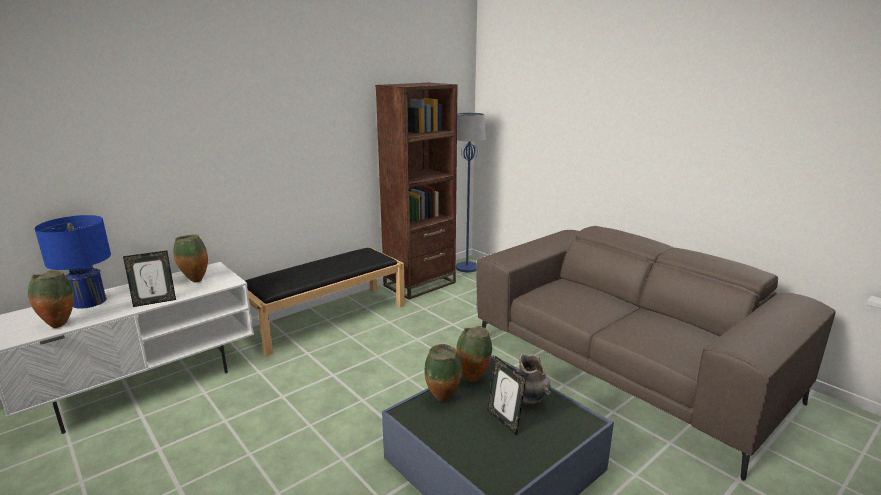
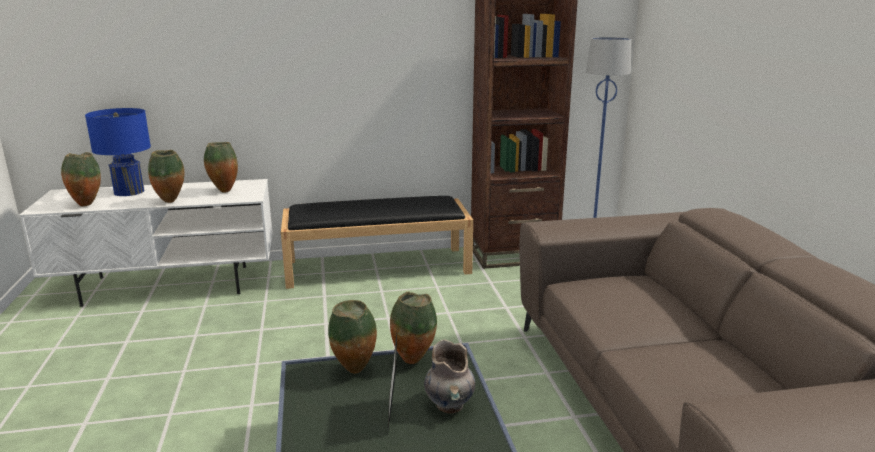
camera: 30 degrees right, 0 degrees up
picture frame [123,251,176,307] -> vase [148,150,184,203]

